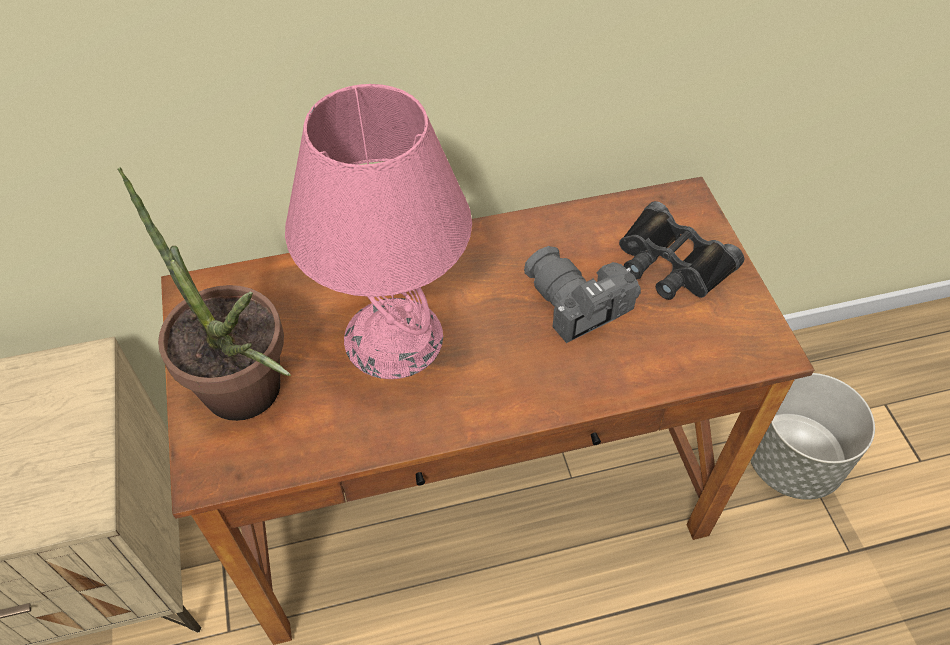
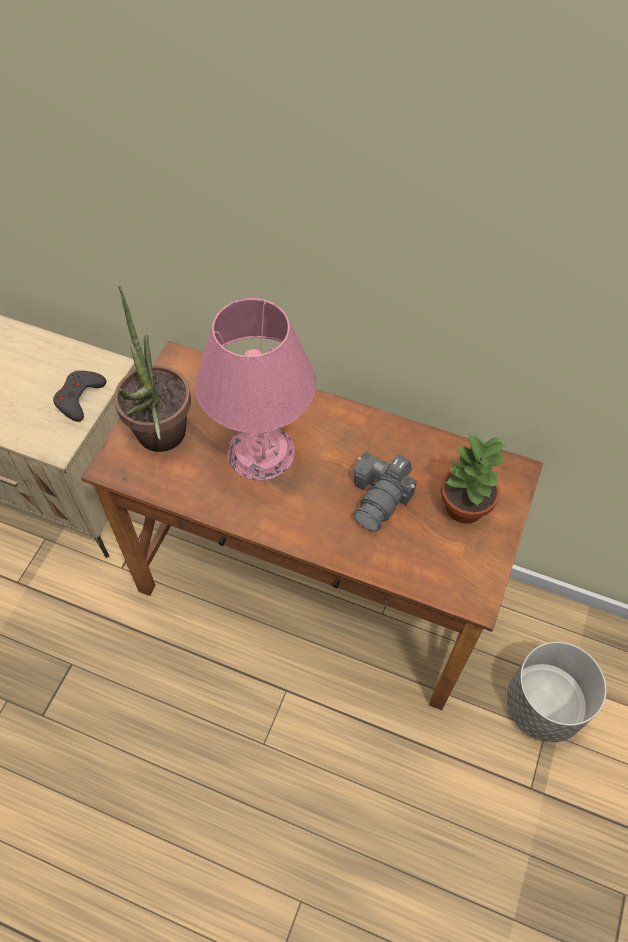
camera: 35 degrees right, 5 degrees up
camera [524,246,641,343] -> camera turned 150 degrees counterclockwise [353,452,417,532]
black binoculars [619,201,744,300] -> potted plant [440,434,508,524]
none -> grey game controller [53,371,107,422]

